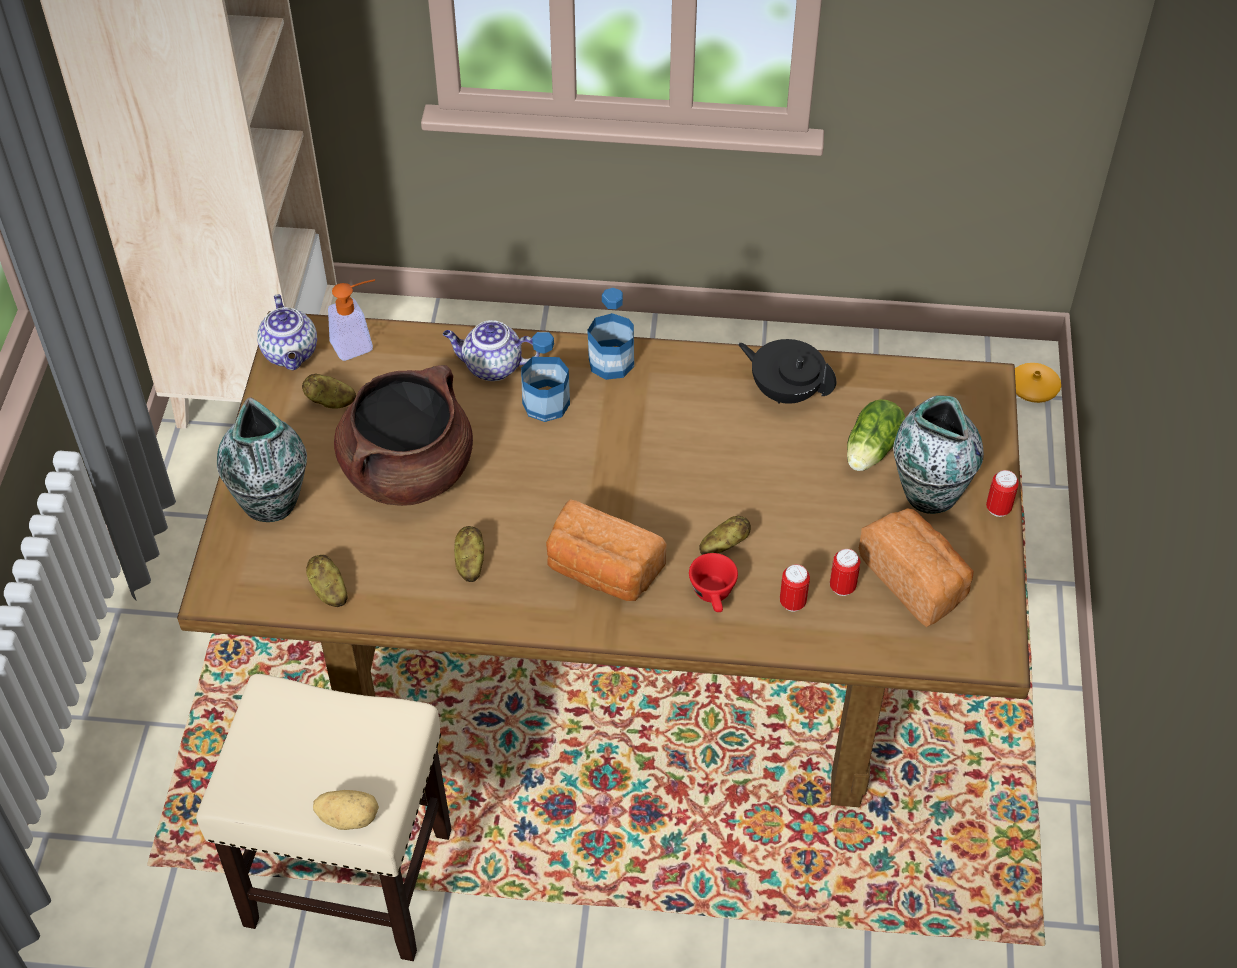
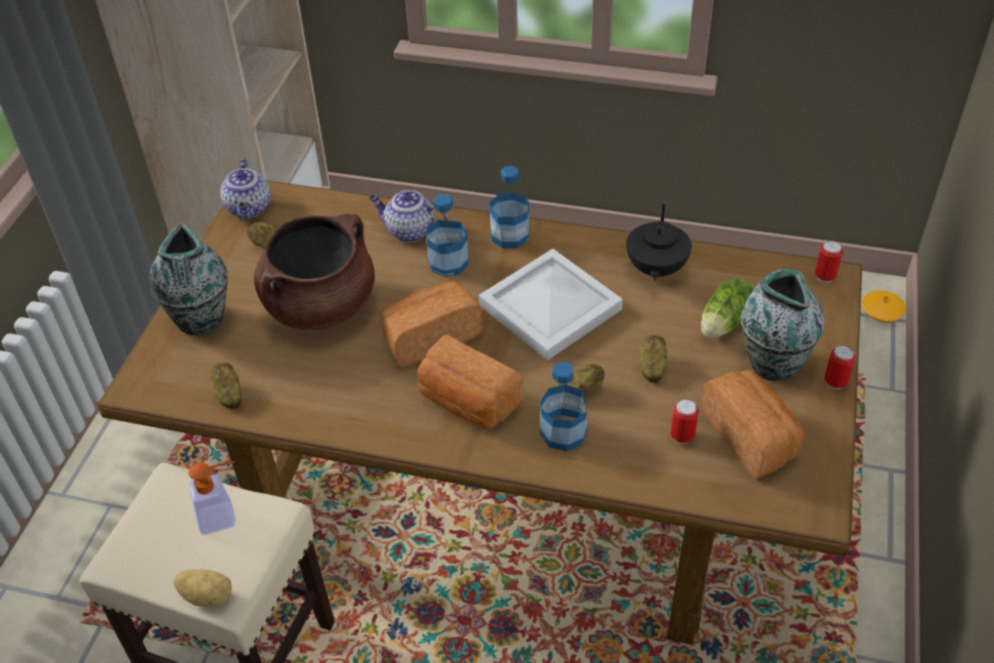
camera: 10 degrees right, 5 degrees down
soap dispenser [328,279,375,361] -> soap dispenser moved to [189,461,236,535]
potato [454,526,484,582] -> potato moved to [640,335,667,383]
red cup [689,553,738,612] -> bottle [540,362,587,451]
black teapot [738,339,836,404] -> black teapot turned 120 degrees counterclockwise [626,204,692,281]
can [780,564,810,612] -> can moved to [815,241,843,283]
none -> bread [379,281,483,367]
none -> white tray [479,249,623,360]

